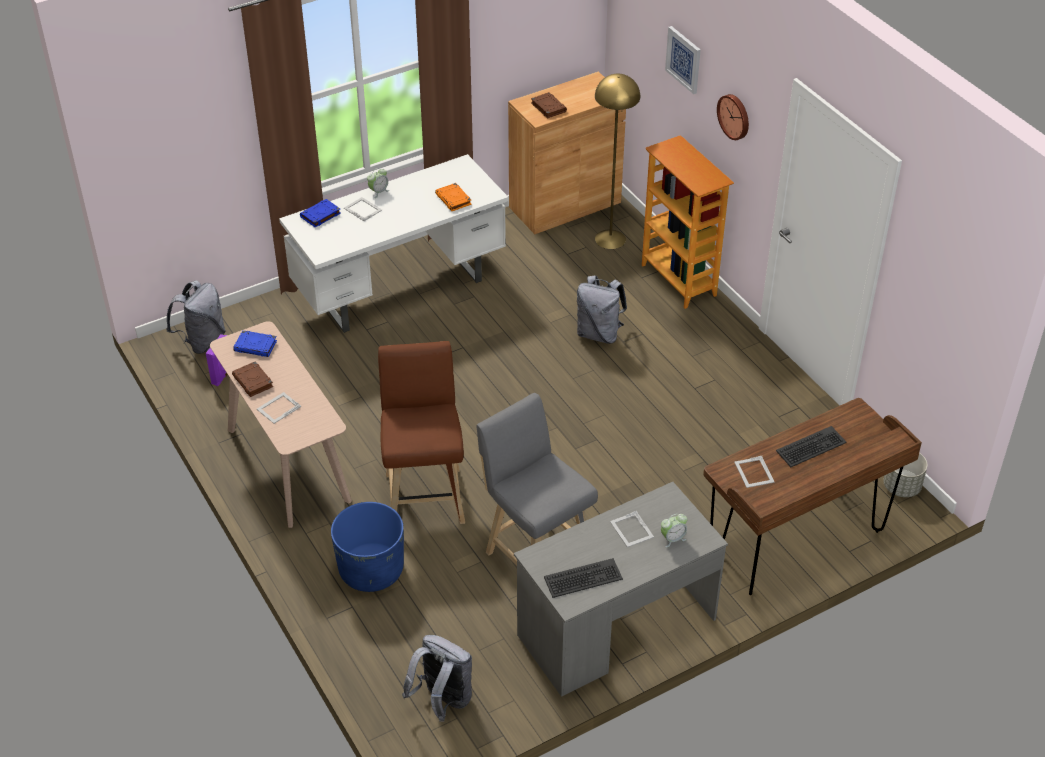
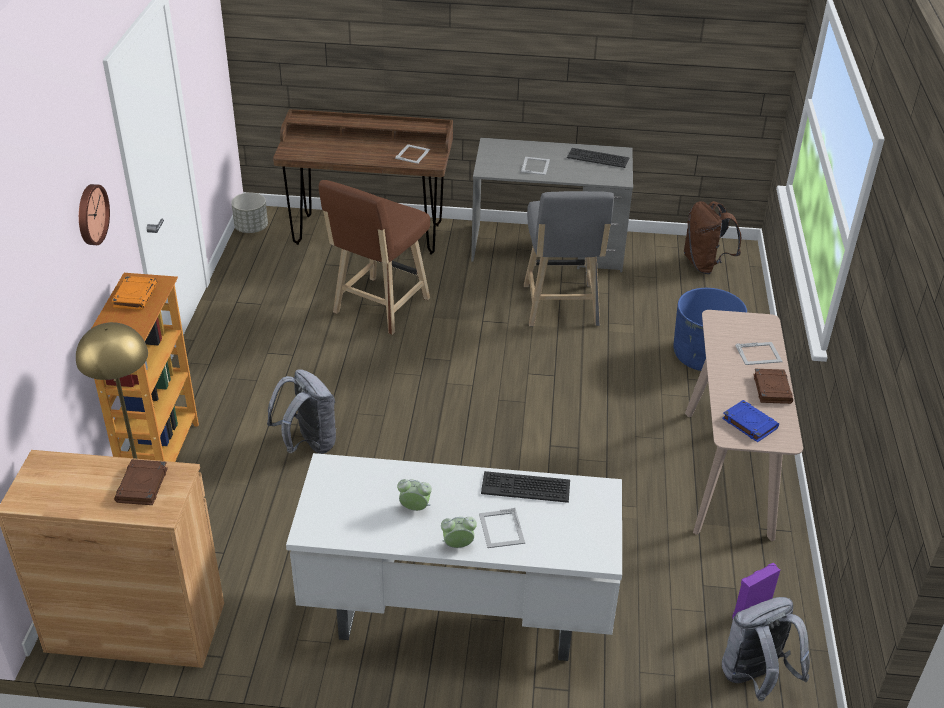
camera: 145 degrees left, 5 degrees down
blue book [300,199,341,227] -> none
brown stool [378,341,465,524] -> brown stool moved to [319,180,430,335]
grey backpack [402,635,472,722] -> brown backpack [684,201,741,274]
orange book [435,183,472,211] -> orange book moved to [112,276,157,310]
alarm clock [661,514,687,548] -> alarm clock moved to [397,479,432,511]
picture [665,26,701,94] -> none
keyboard [776,426,847,467] -> keyboard moved to [481,471,570,503]

